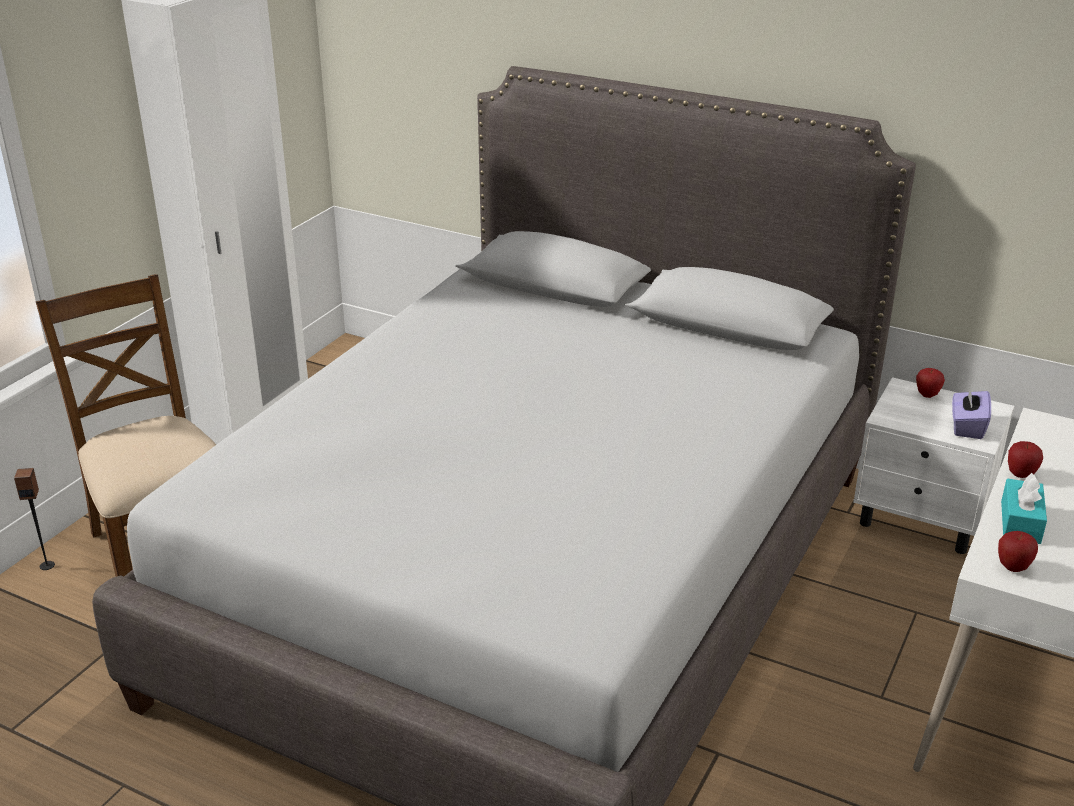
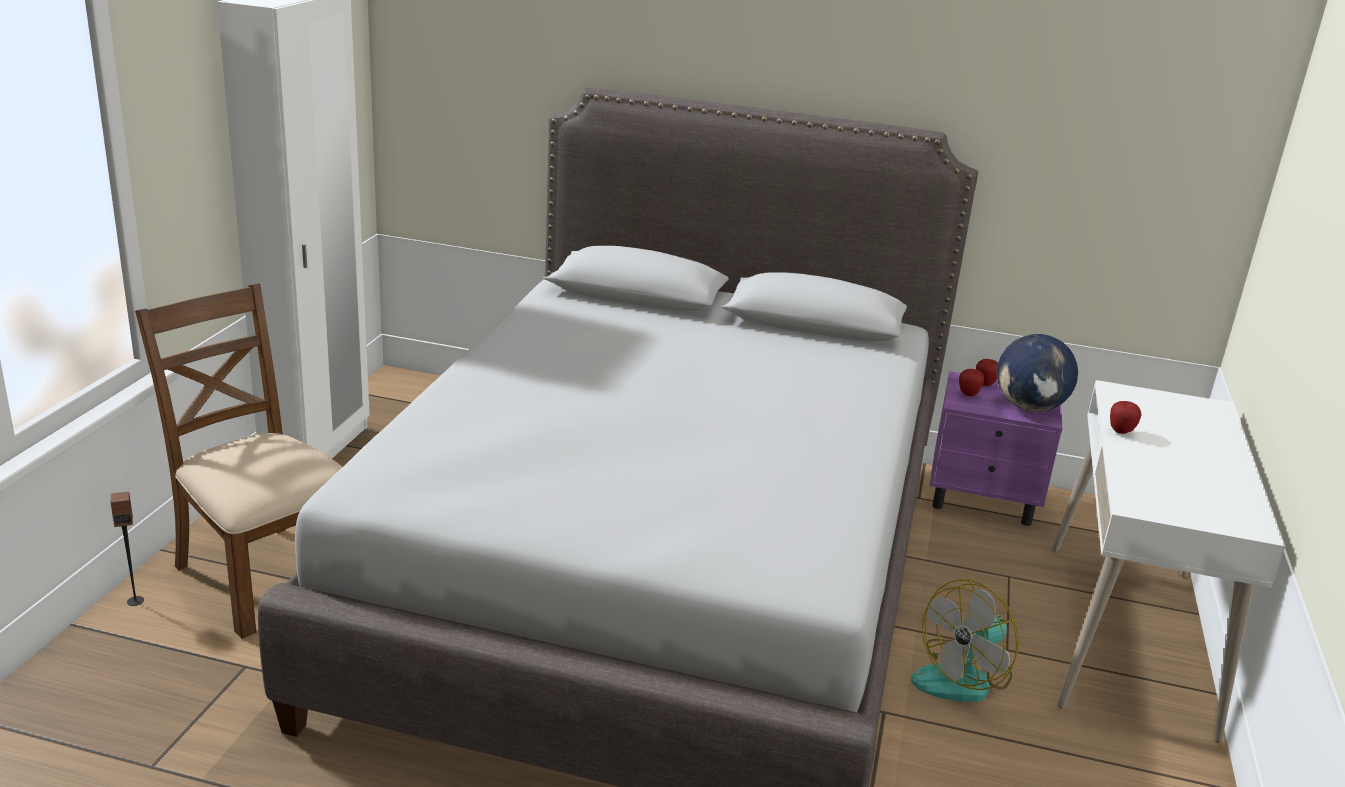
camera: 15 degrees left, 5 degrees down
white nightstand [853,377,1014,554] -> purple nightstand [929,371,1063,526]
purple tissue box [952,385,991,439] -> globe [997,334,1078,412]
apple [998,531,1038,572] -> apple moved to [959,369,985,396]
turquoise tissue box [1001,473,1047,544] -> none
none -> fan [911,579,1019,702]

